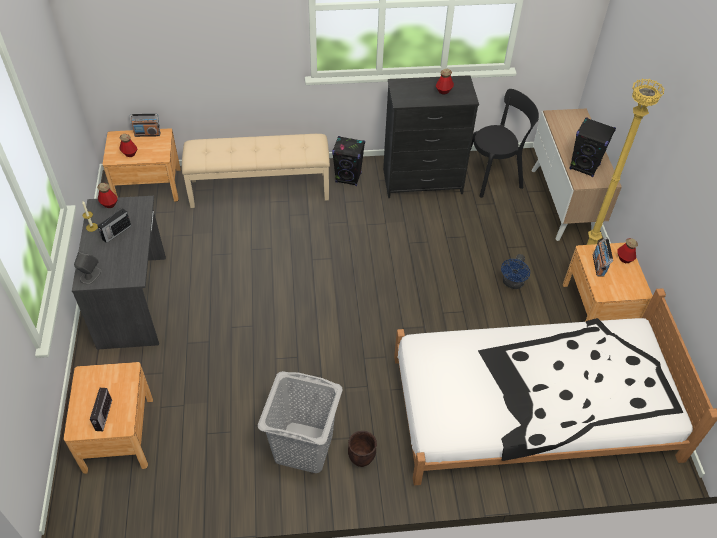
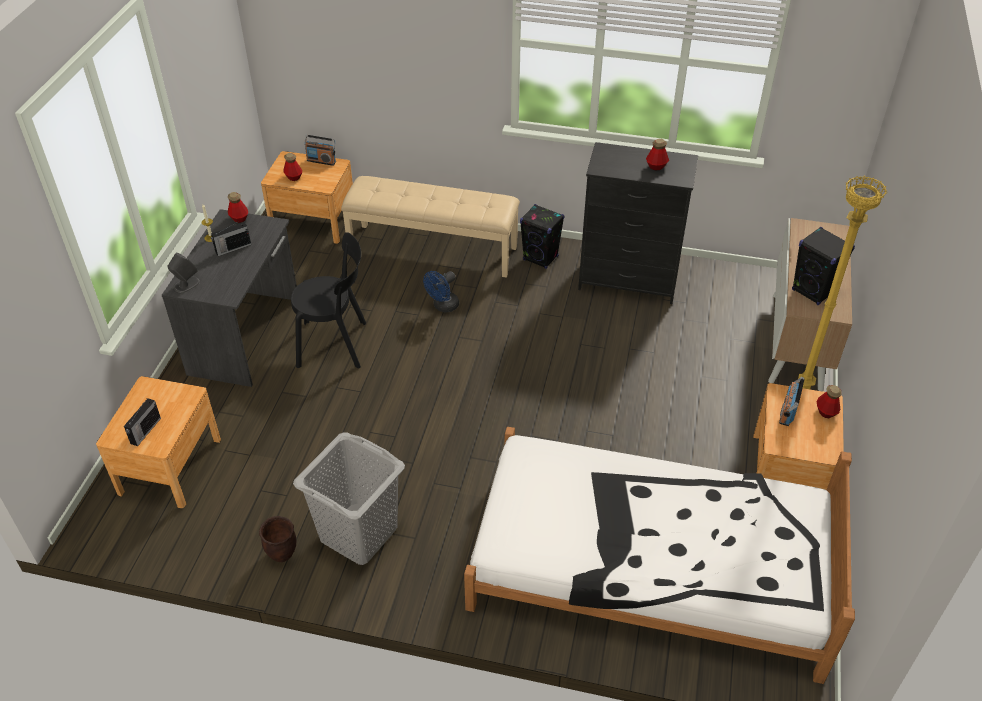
camera: 20 degrees right, 5 degrees down
brown planter [348,431,377,467] -> brown planter moved to [259,516,297,562]
black chair [471,89,539,198] -> black chair moved to [291,232,366,368]
blue fan [501,254,530,289] -> blue fan moved to [423,271,459,312]

